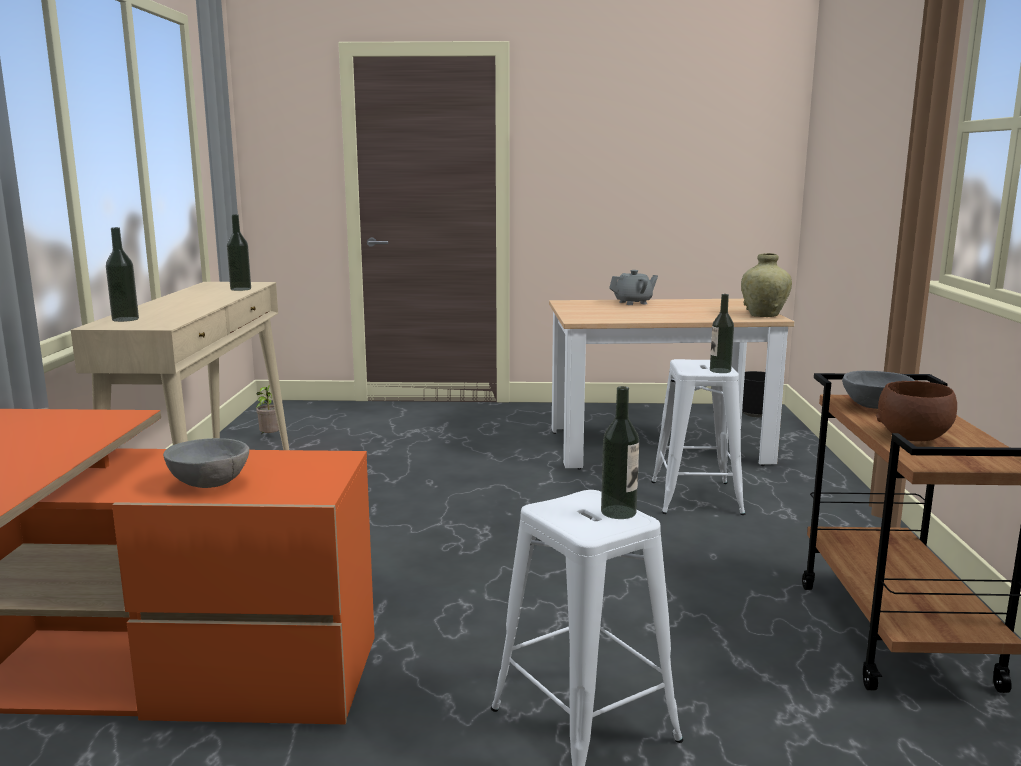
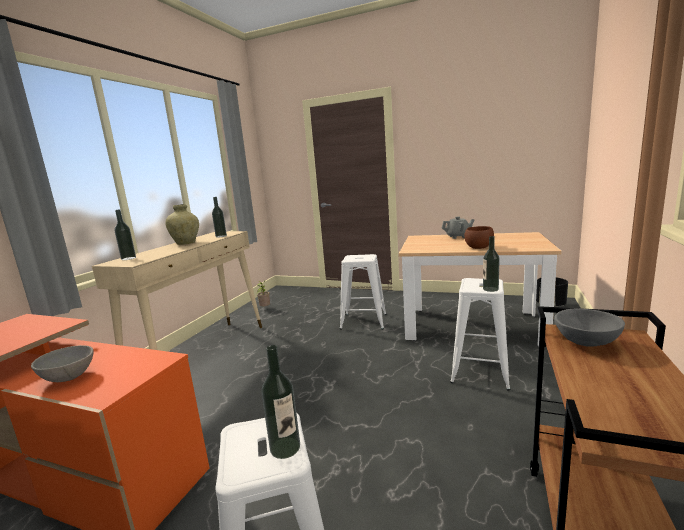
camera: 20 degrees right, 0 degrees up
beige vase [741,253,792,317] -> beige vase moved to [165,204,199,245]
brown bowl [876,381,957,441] -> brown bowl moved to [464,226,494,249]
none -> white stool [340,254,386,330]

